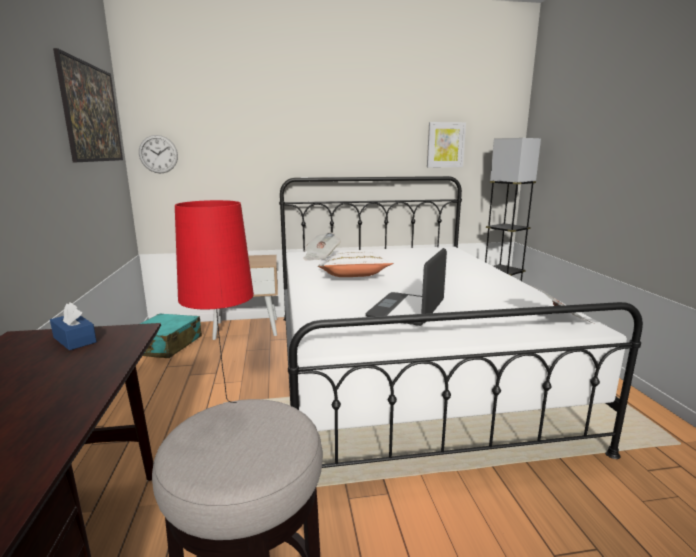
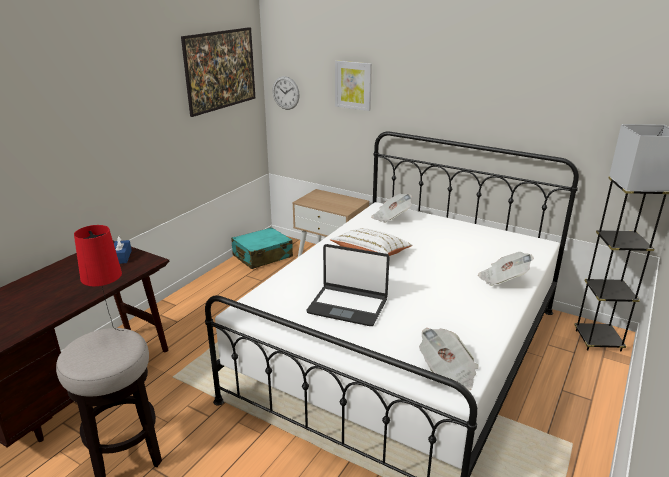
camera: 40 degrees right, 10 degrees up
laptop [366,248,447,326] -> laptop turned 135 degrees counterclockwise [307,244,389,326]
picture [427,122,466,167] -> picture moved to [335,60,372,111]
none -> newspaper [478,252,534,286]

